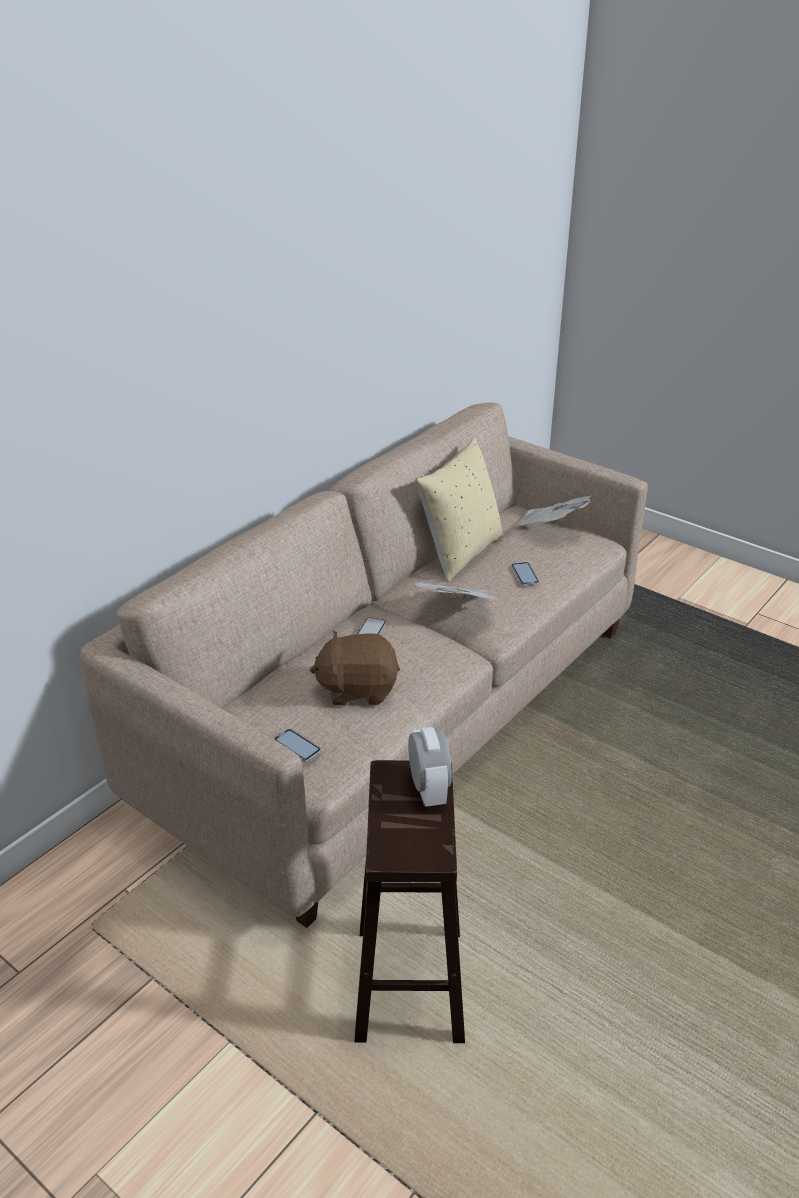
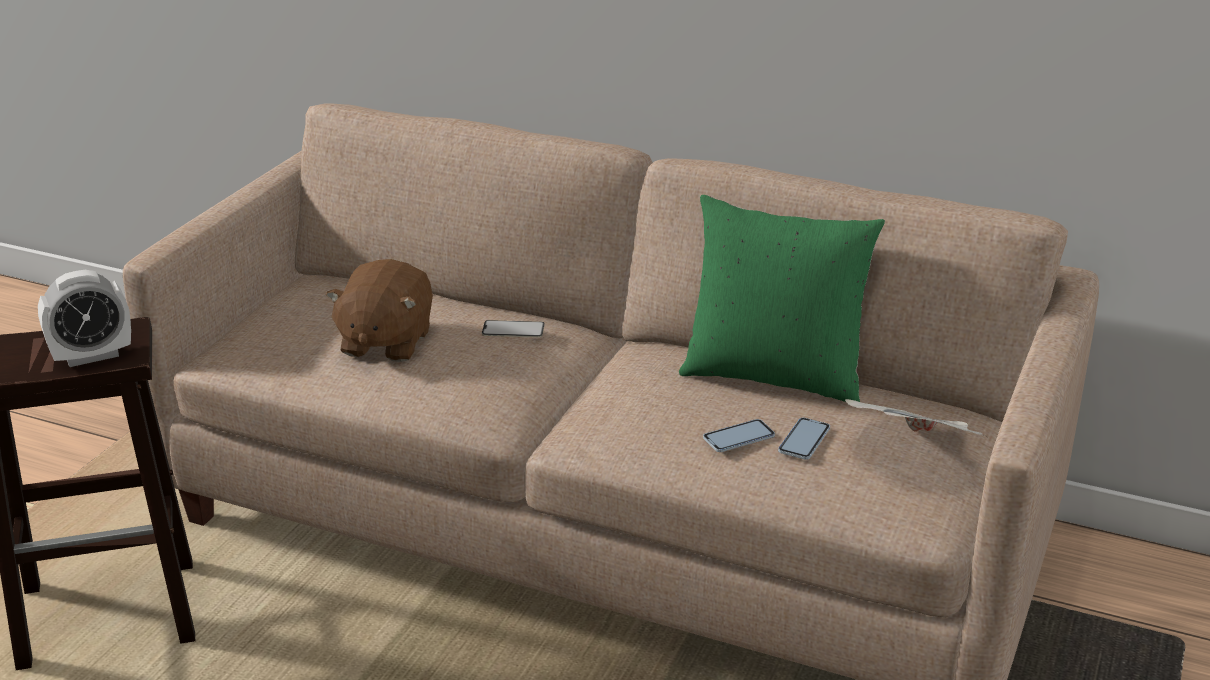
camera: 75 degrees right, 5 degrees down
phone [274,729,321,762] -> phone moved to [778,418,830,460]
brown plush toy [310,631,400,706] -> brown plush toy turned 150 degrees counterclockwise [325,259,433,362]
newspaper [415,582,498,600] -> none
beige pillow [416,438,502,582] -> green pillow [679,195,885,402]

